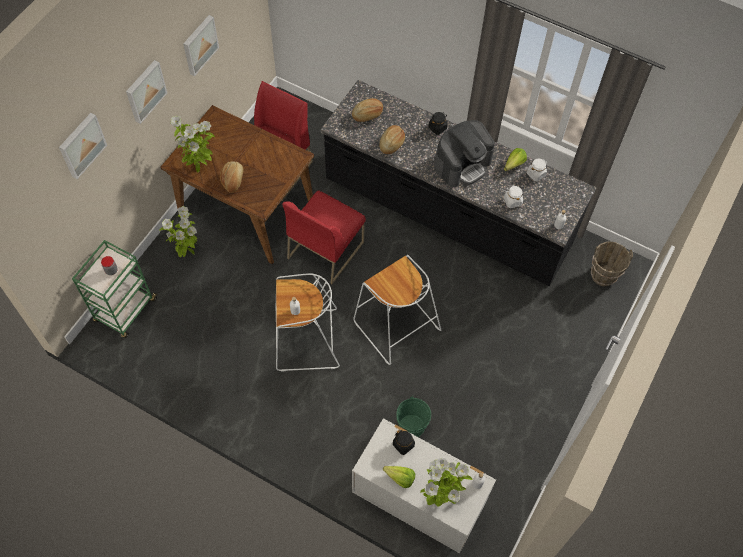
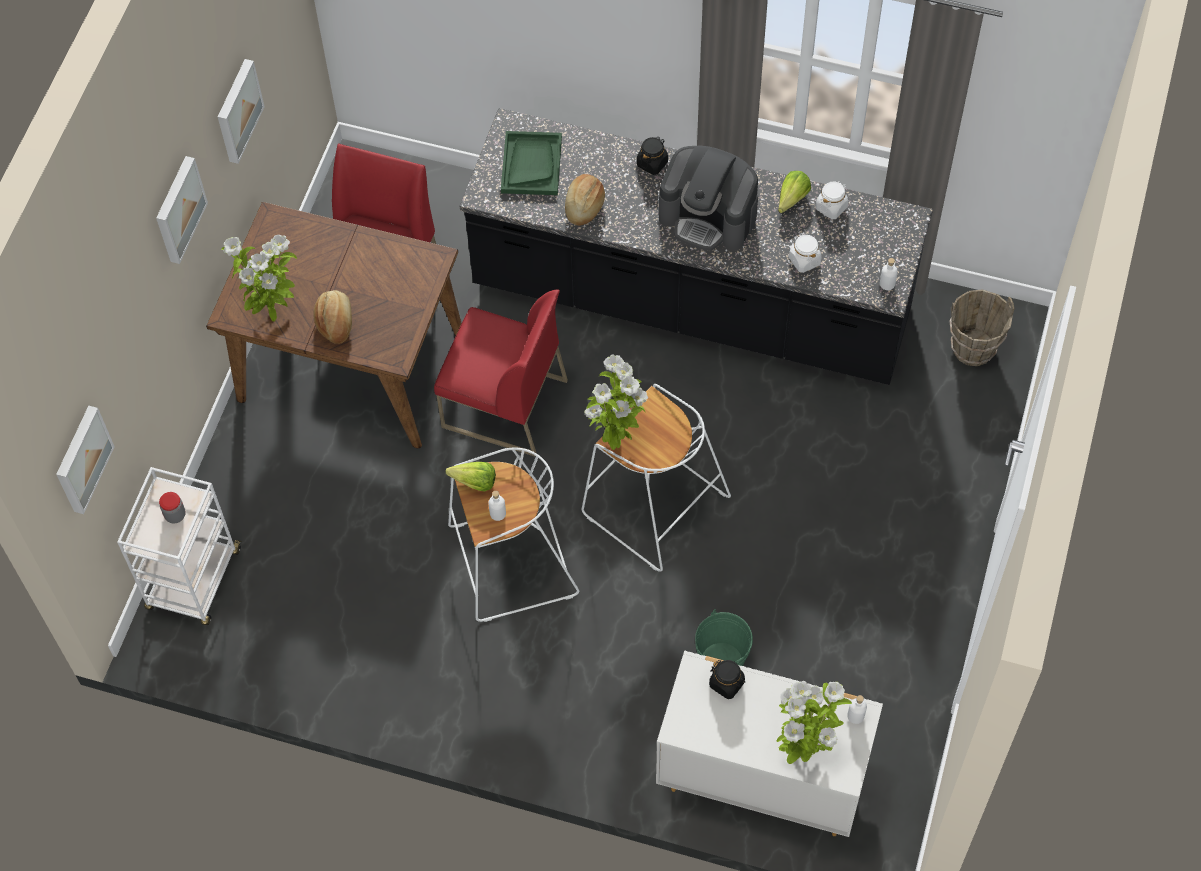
camera: 10 degrees left, 0 degrees up
picture [59,113,107,179] -> picture moved to [56,406,115,514]
green cart [72,240,158,338] -> white cart [117,467,242,625]
potted plant [159,206,197,257] -> potted plant moved to [584,354,648,450]
red chair [282,190,366,284] -> red chair turned 90 degrees counterclockwise [434,289,568,457]
bread [352,98,383,122] -> green tray [501,131,562,195]
lettuce [383,466,415,488] -> lettuce moved to [446,462,496,491]
coffee machine [434,120,495,187] -> coffee machine turned 75 degrees clockwise [658,146,758,251]

